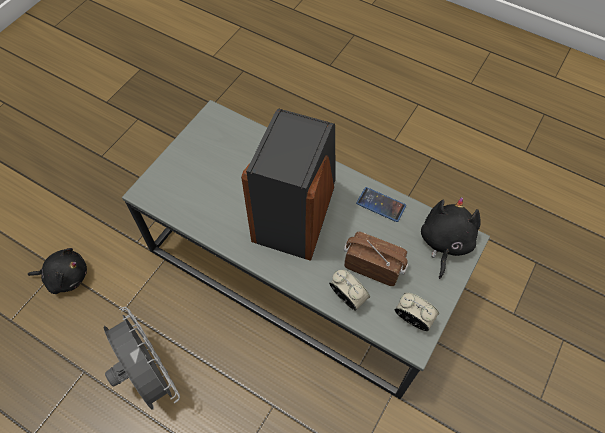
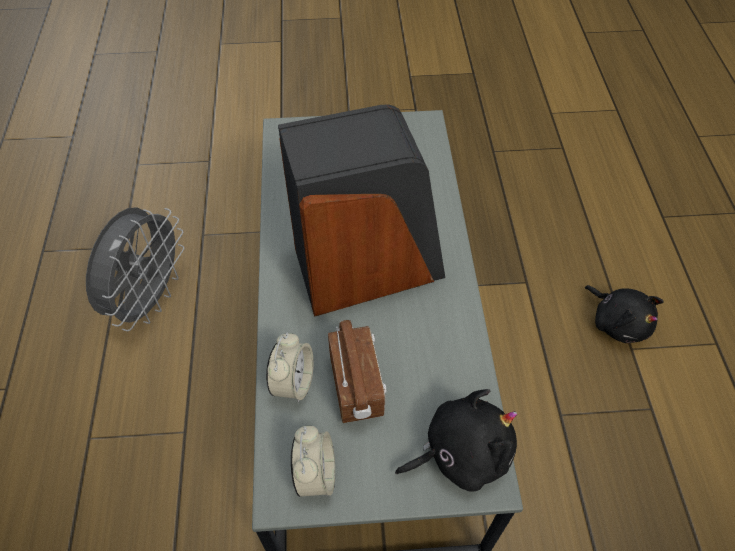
camera: 55 degrees right, 5 degrees down
black plush toy [28,248,87,294] -> black plush toy moved to [585,285,664,343]
phone [356,187,406,222] -> none

